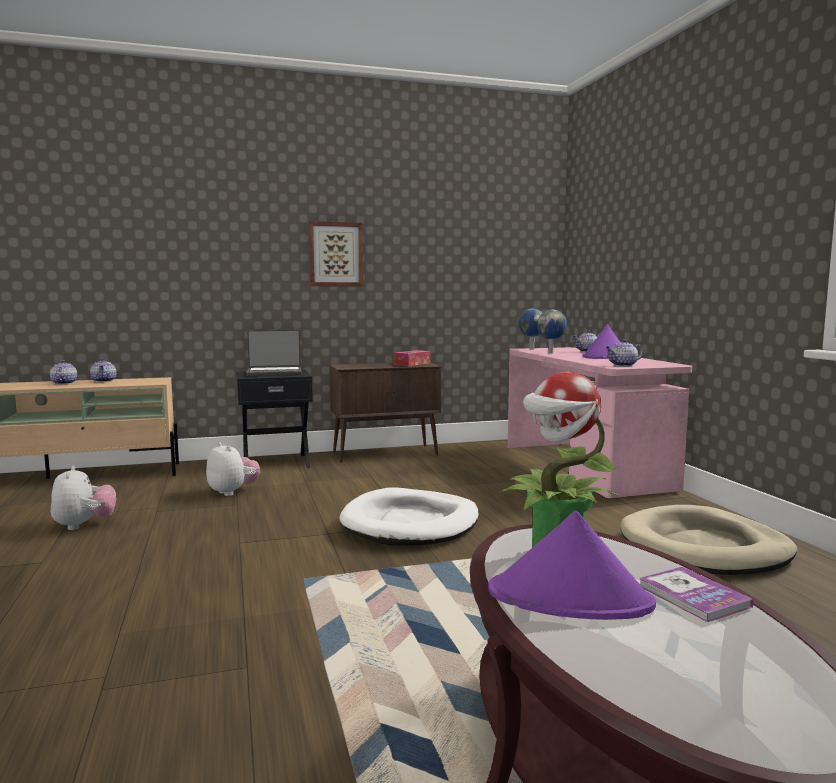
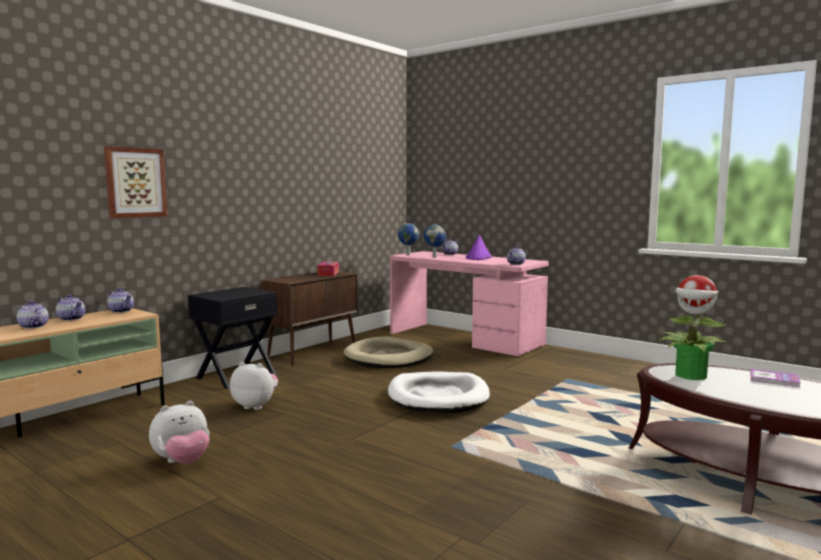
camera: 35 degrees left, 0 degrees up
plush toy [51,466,116,530] -> plush toy turned 105 degrees clockwise [149,401,209,464]
laptop [247,330,302,376] -> none
picture [309,221,363,286] -> picture moved to [104,146,168,218]
purple hat [488,511,656,620] -> none
beige dog bed [620,505,797,575] -> beige dog bed moved to [344,336,433,368]
none -> teapot [107,288,134,313]

